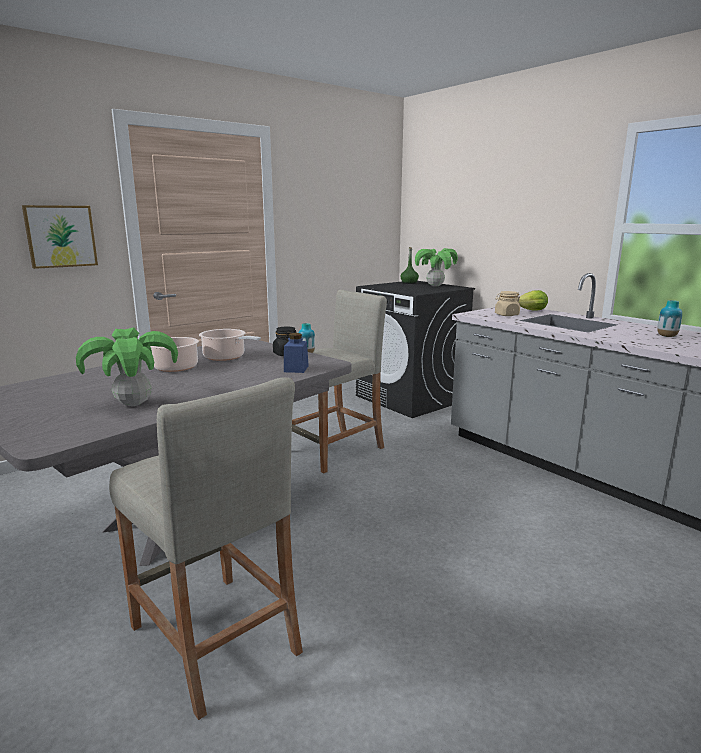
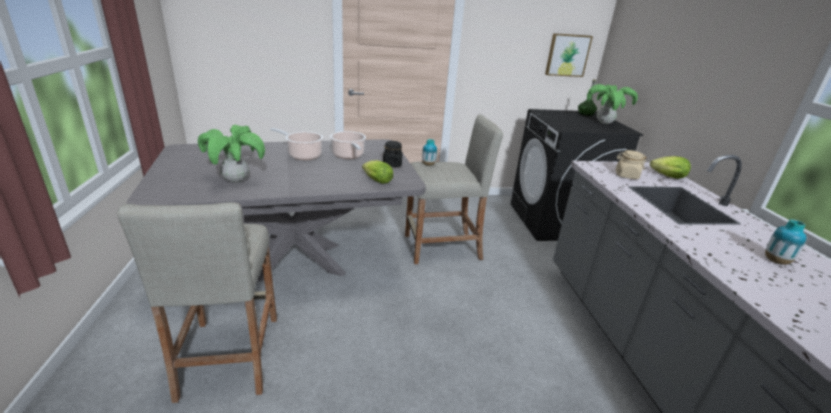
camera: 30 degrees right, 10 degrees up
picture [22,205,98,269] -> picture moved to [545,33,593,77]
blue jar [284,333,309,373] -> lettuce [362,160,393,184]

